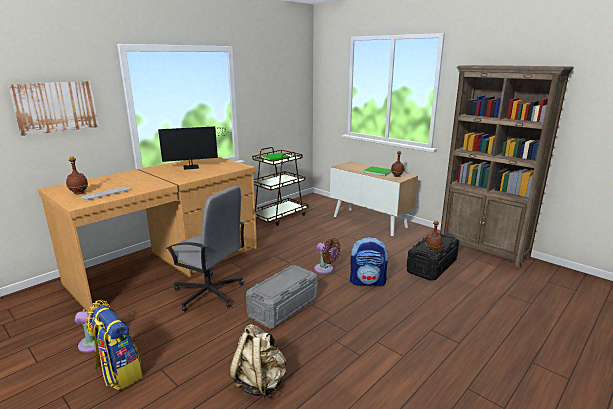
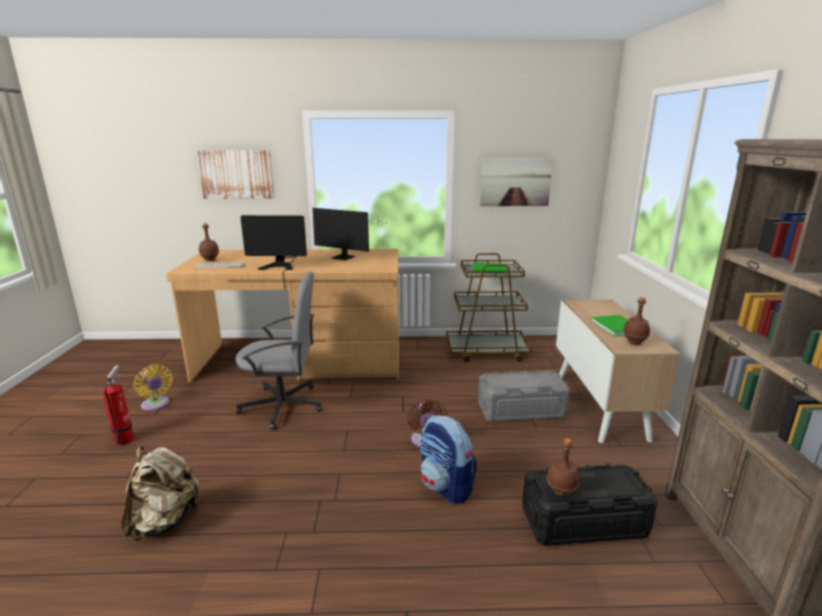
camera: 45 degrees right, 0 degrees up
backpack [91,305,143,390] -> fire extinguisher [102,365,134,445]
grey office chair [166,186,245,312] -> grey office chair turned 75 degrees counterclockwise [236,272,323,430]
grey storage box [246,265,318,328] -> grey storage box moved to [478,370,570,422]
none -> monitor [240,215,307,270]
none -> picture [480,158,553,206]

